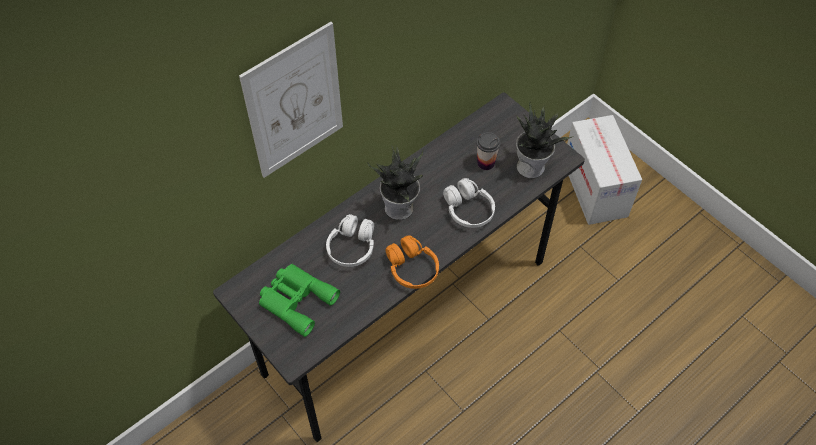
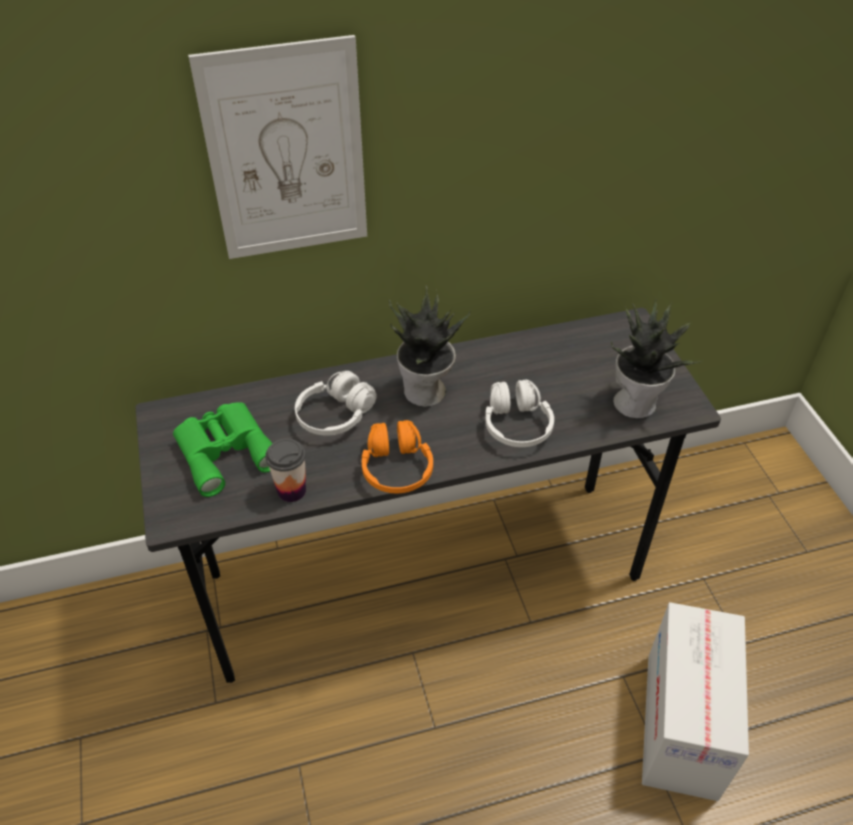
camera: 25 degrees right, 10 degrees down
cup [476,132,501,170] -> cup moved to [265,438,306,502]
cardboard box [567,115,642,225] -> cardboard box moved to [642,602,749,801]

